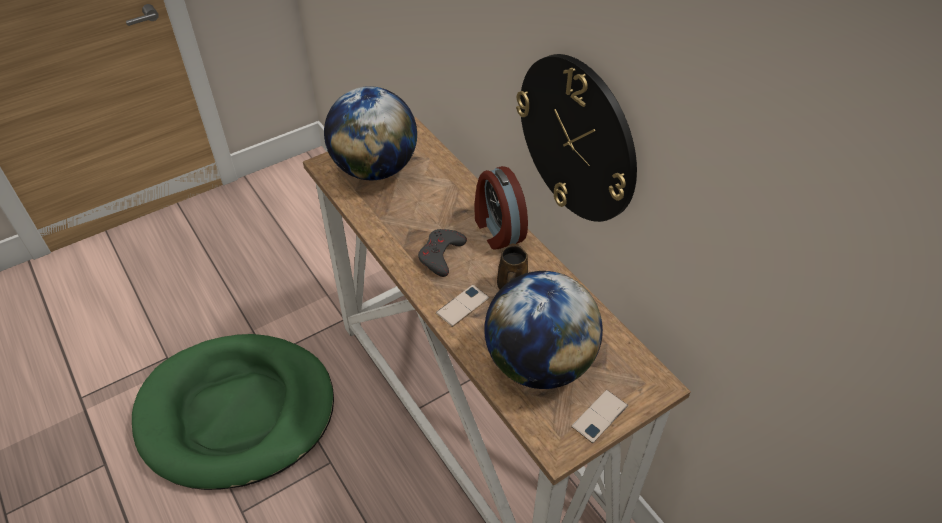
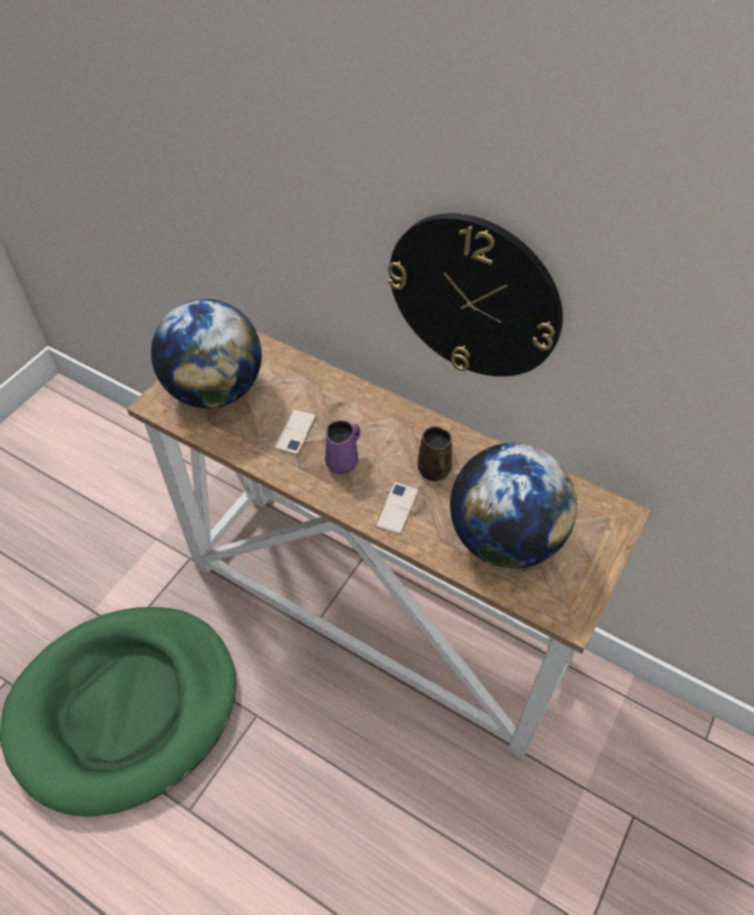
camera: 25 degrees left, 5 degrees up
grey game controller [418,229,467,277] -> purple mug [325,420,360,474]
alarm clock [475,166,528,249] -> none
phone [571,390,628,443] -> phone moved to [275,409,317,455]

